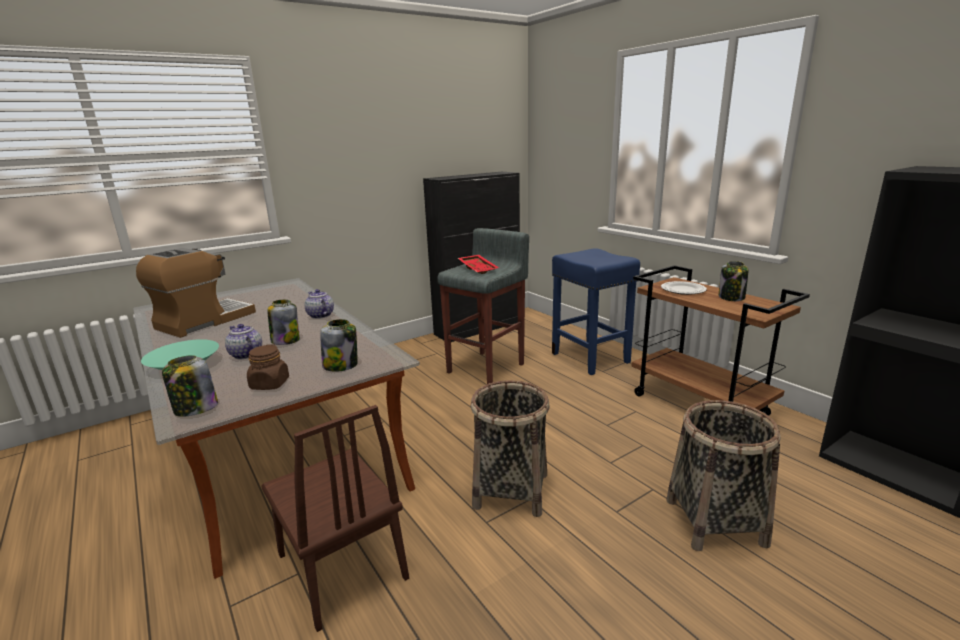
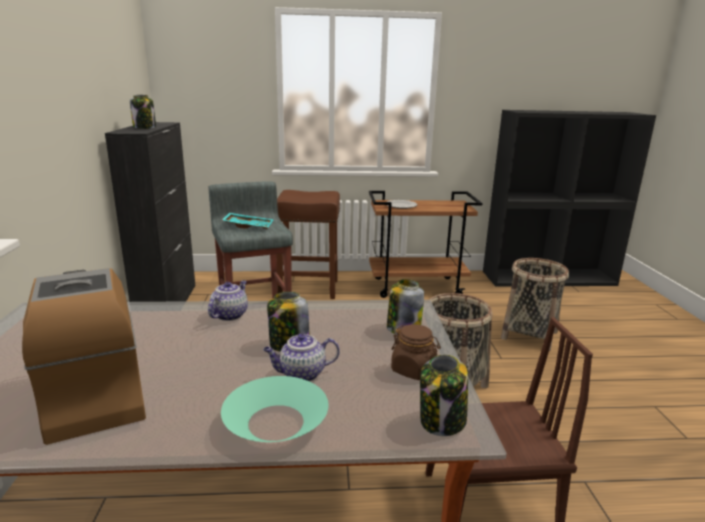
camera: 60 degrees left, 0 degrees up
teapot [305,289,334,319] -> teapot turned 120 degrees clockwise [208,280,248,321]
red tray [458,255,499,274] -> turquoise tray [222,213,274,229]
blue stool [552,248,640,375] -> brown stool [277,190,340,299]
jar [719,261,748,301] -> jar moved to [130,95,156,129]

